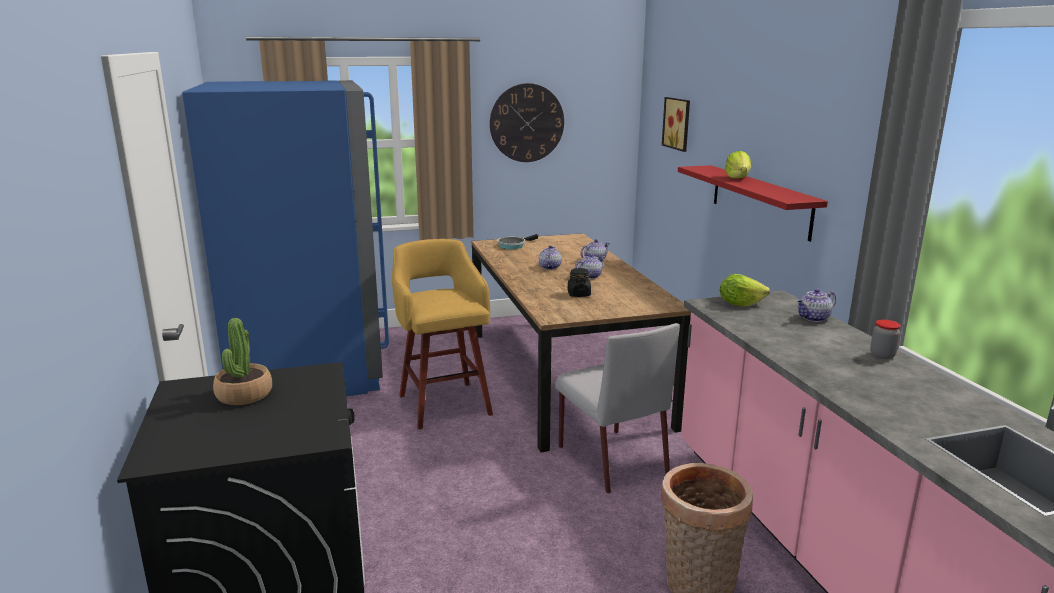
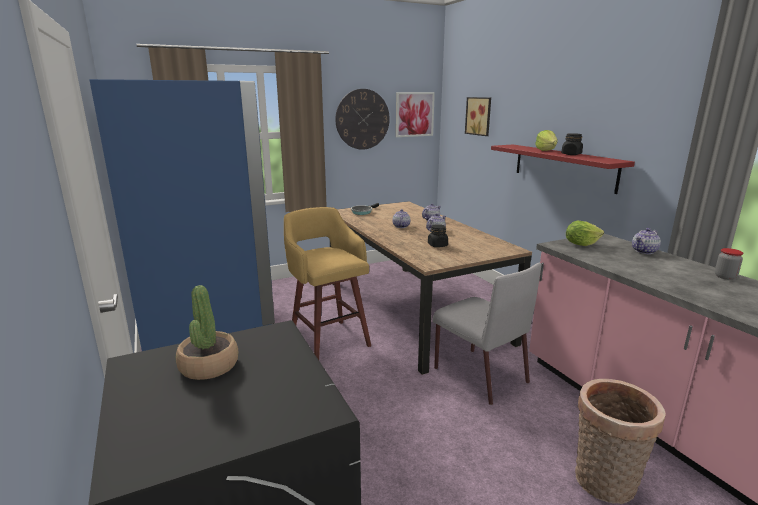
camera: 10 degrees left, 0 degrees up
none -> picture [396,92,435,137]
none -> black jar [561,133,583,155]

